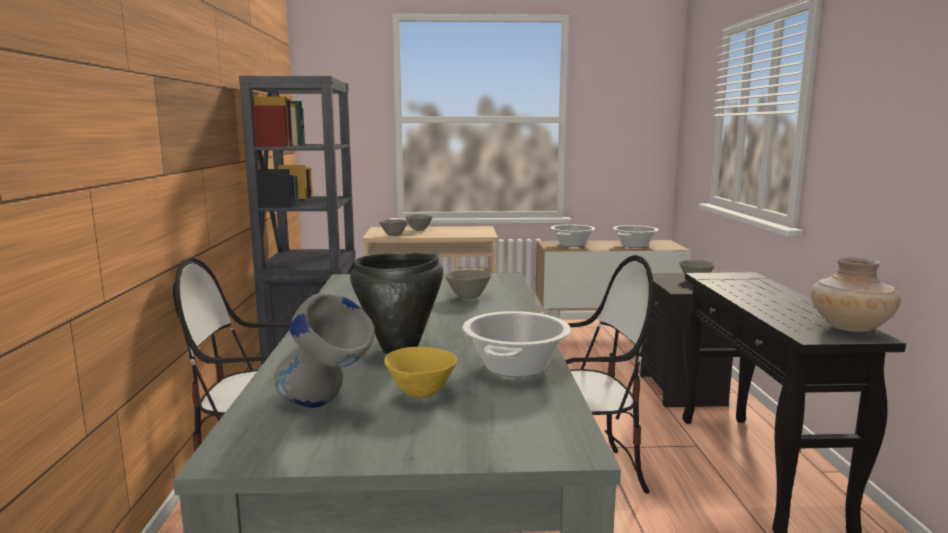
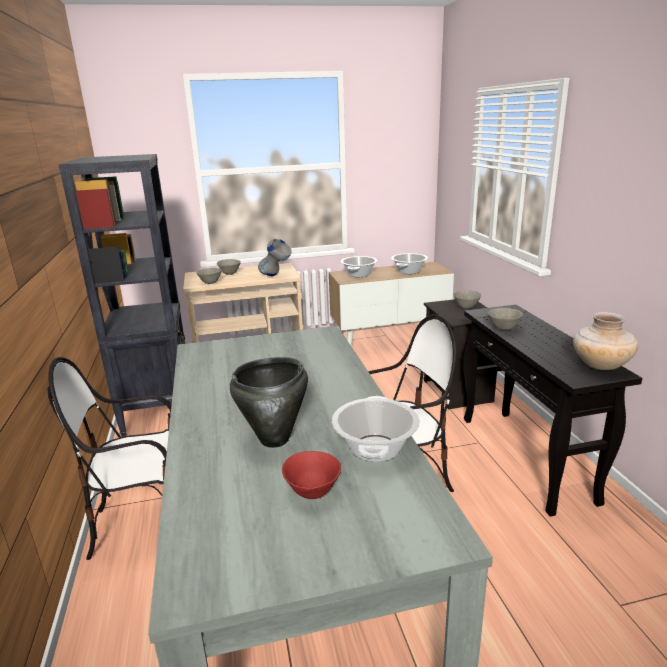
camera: 10 degrees left, 10 degrees up
grey vase [274,293,375,408] -> grey vase moved to [258,239,292,276]
yellow bowl [384,347,457,398] -> red bowl [282,451,341,499]
grey bowl [445,270,491,299] -> grey bowl moved to [488,308,523,331]

